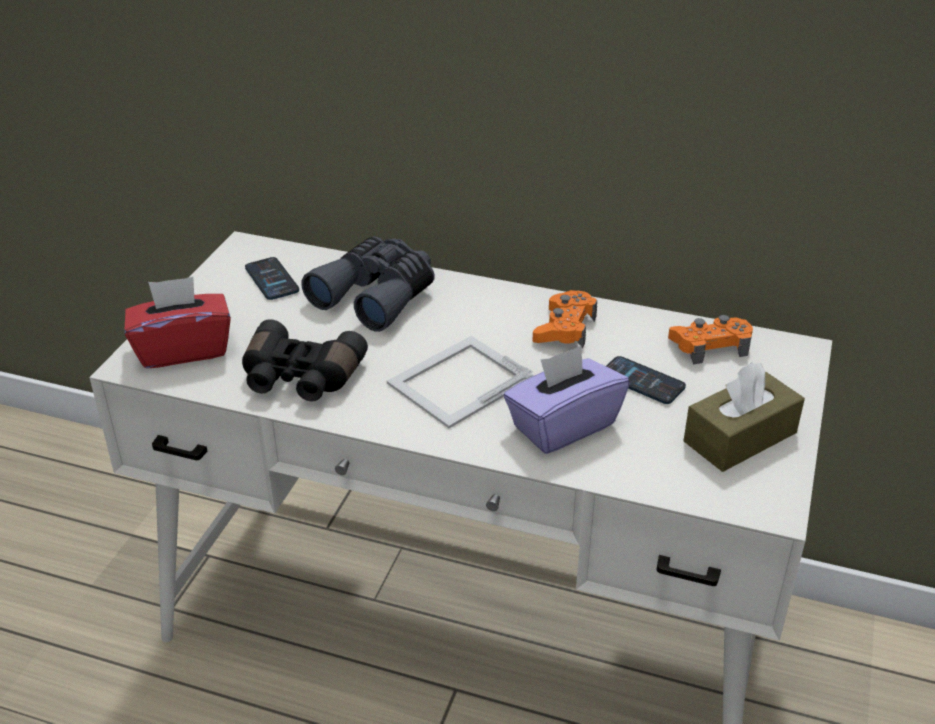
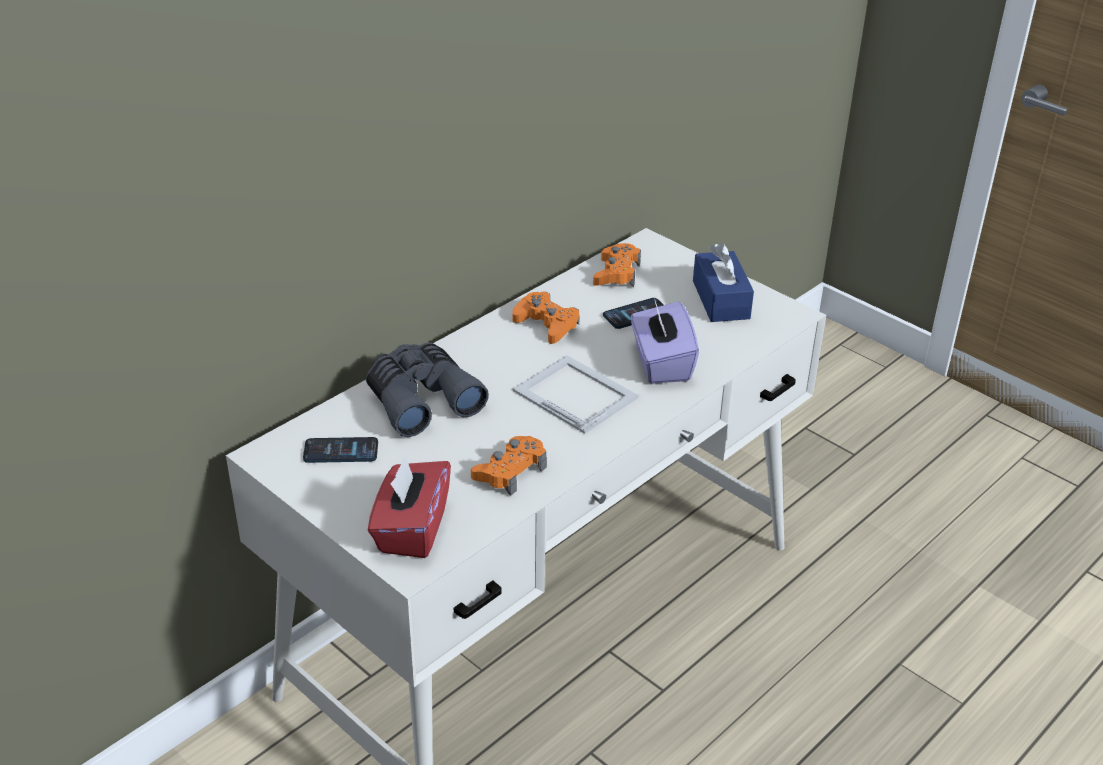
camera: 65 degrees left, 0 degrees up
black binoculars [242,319,368,402] -> orange game controller [471,436,547,496]
picture frame [387,336,534,428] -> picture frame turned 150 degrees clockwise [513,355,639,434]
brown tissue box [684,362,805,472] -> blue tissue box [693,243,754,322]

